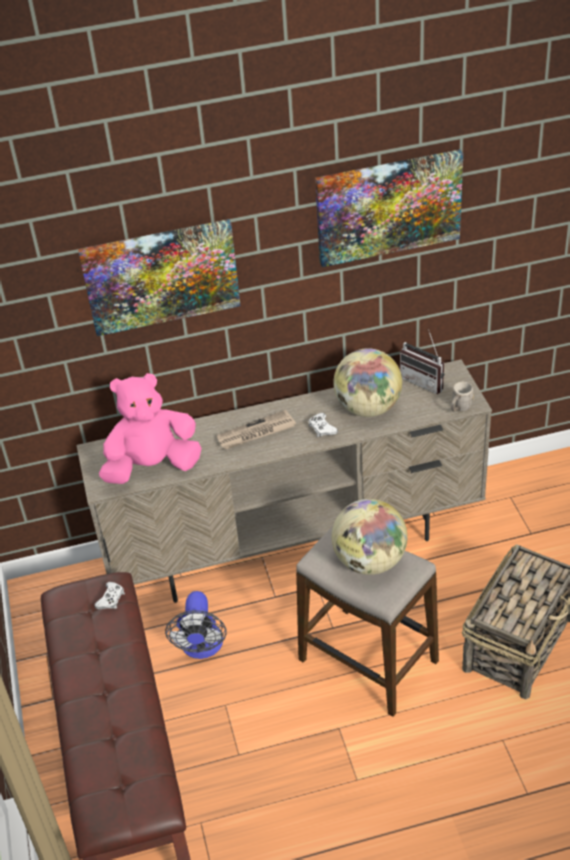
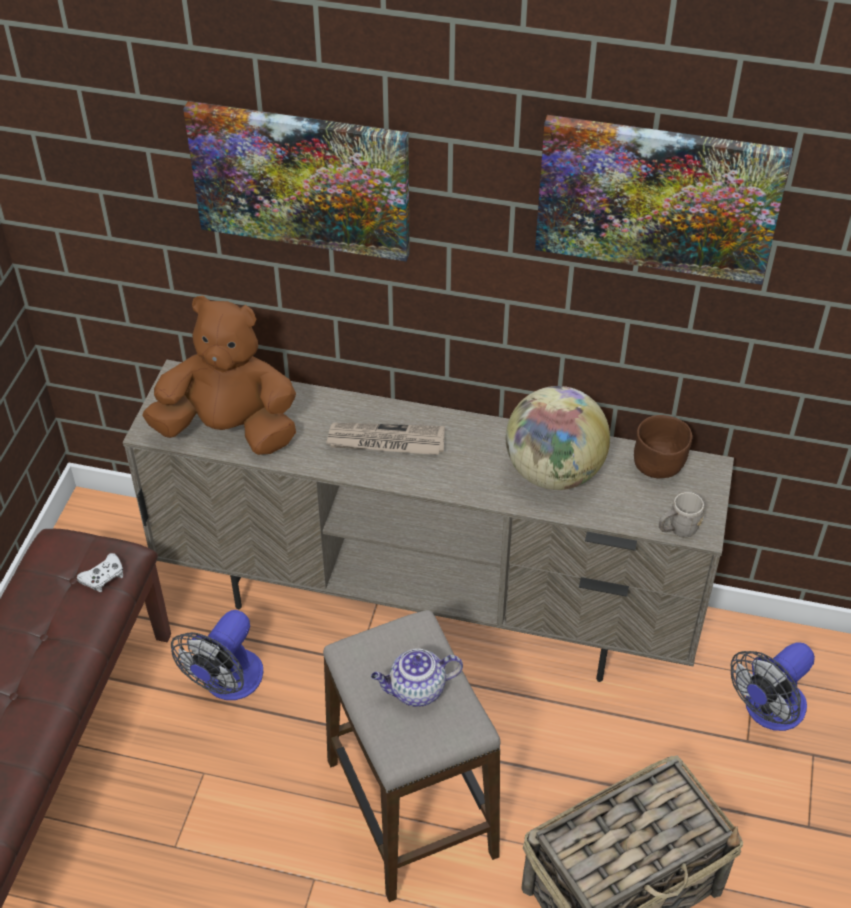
camera: 25 degrees right, 5 degrees up
pink plush toy [99,373,202,484] -> brown plush toy [142,296,296,455]
white game controller [309,413,338,437] -> none
globe [332,499,408,575] -> teapot [371,649,463,707]
radio [400,330,444,394] -> brown bowl [634,415,692,478]
none -> fan [731,642,815,731]

